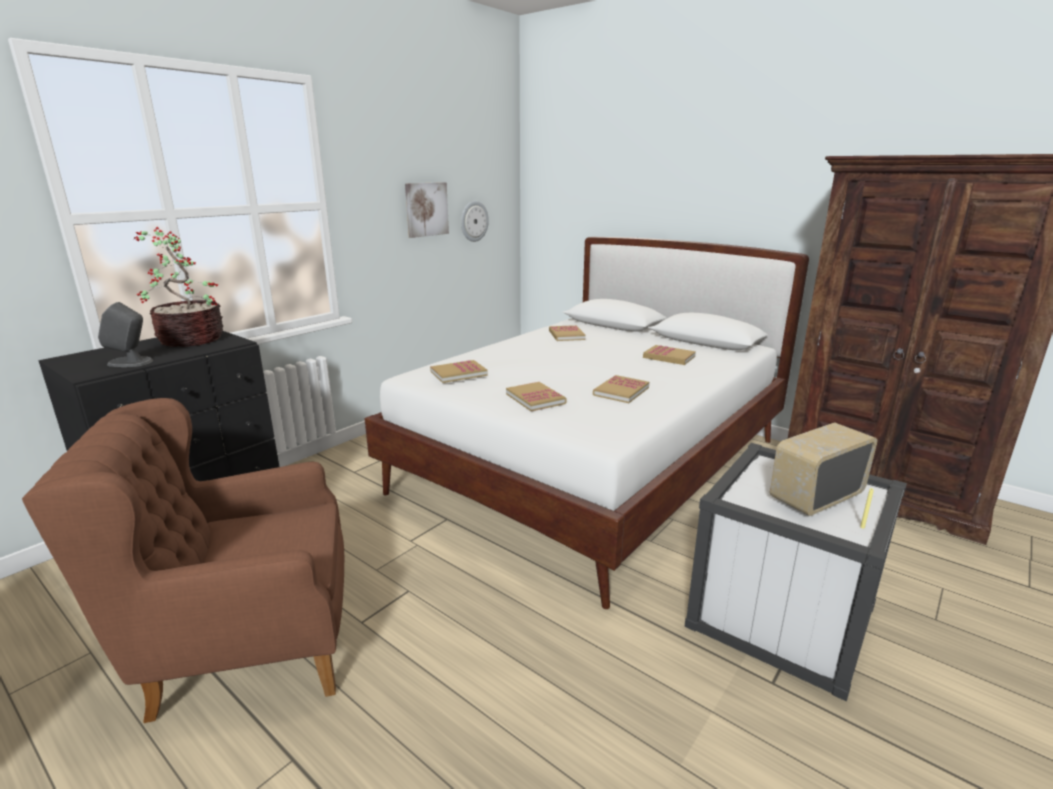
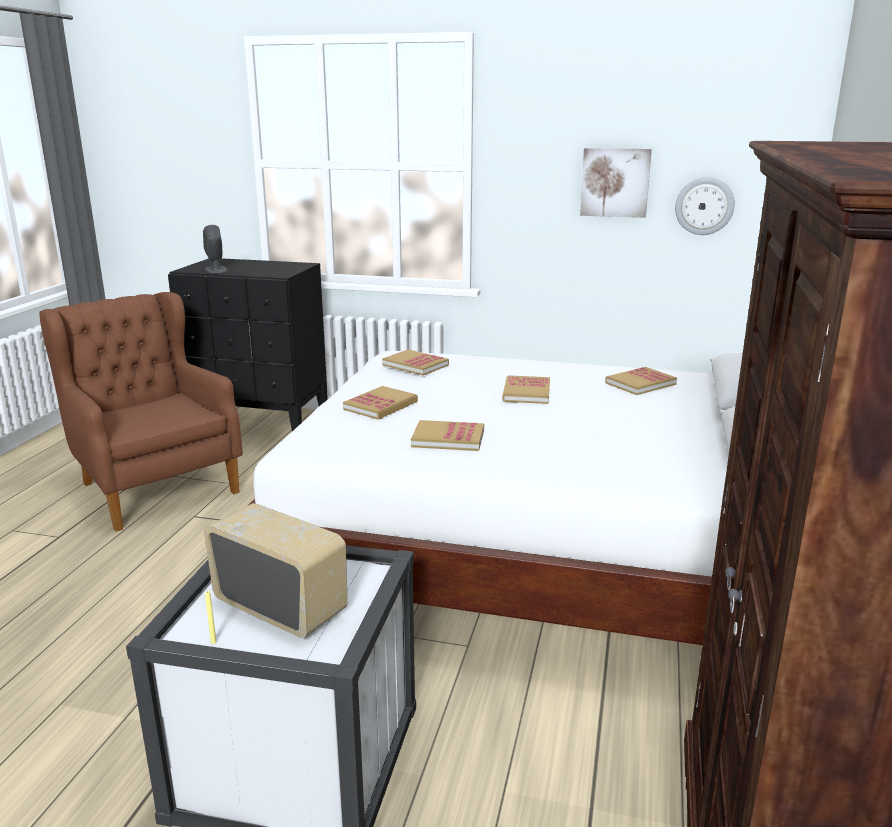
camera: 65 degrees right, 0 degrees up
potted plant [134,227,223,347] -> none
book [643,345,696,365] -> book moved to [502,375,550,404]

